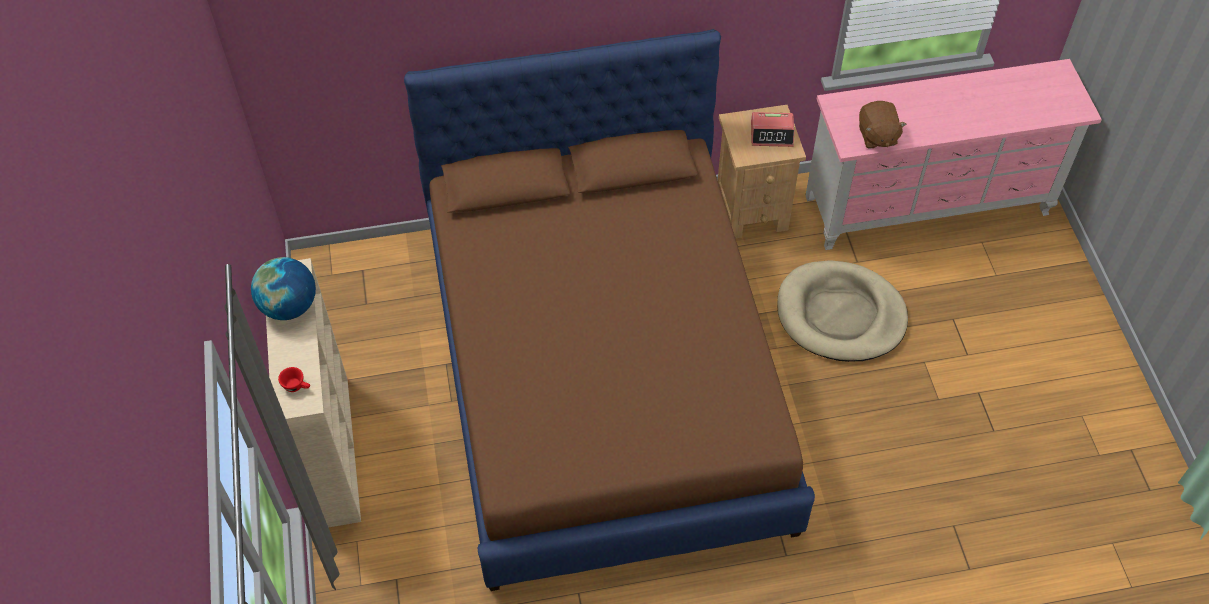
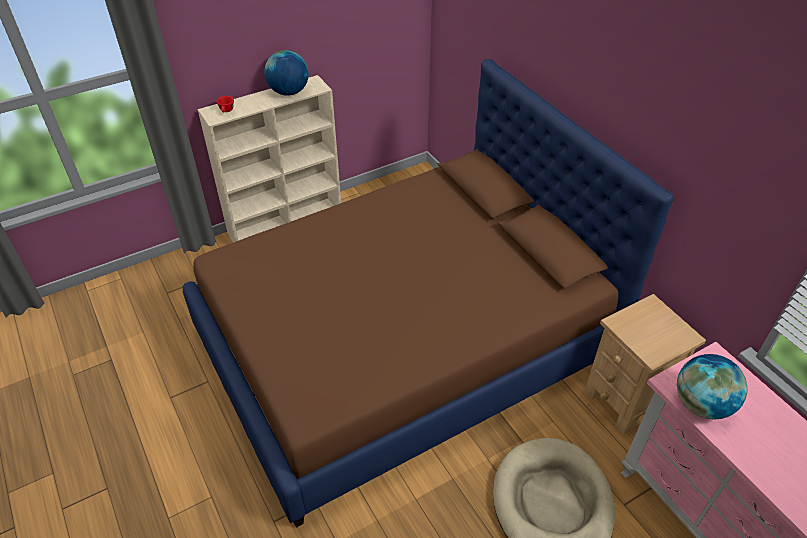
camera: 70 degrees right, 10 degrees down
alarm clock [751,112,795,147] -> none
brown plush toy [859,101,906,149] -> globe [677,354,747,419]

